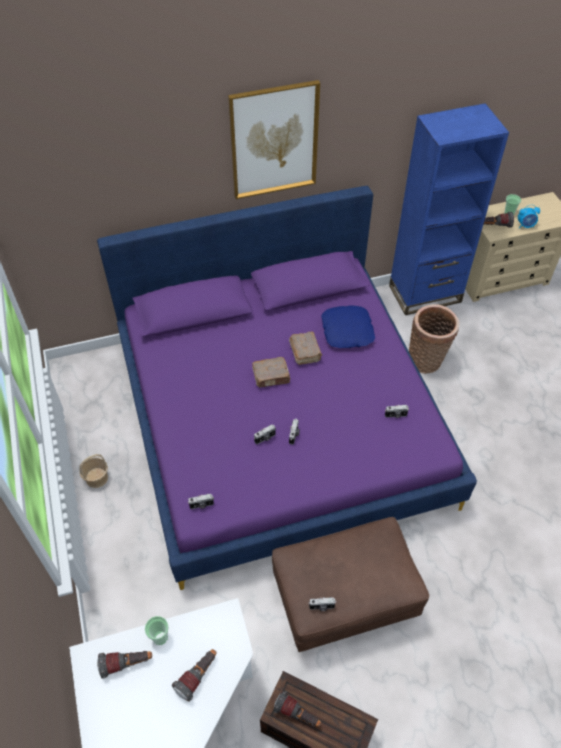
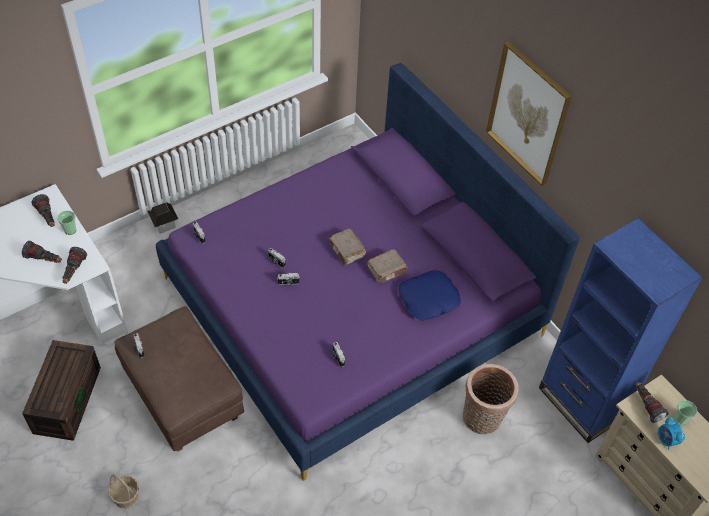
camera: 70 degrees right, 0 degrees up
basket [79,454,108,488] -> basket moved to [108,474,139,509]
flashlight [273,690,321,727] -> flashlight moved to [62,247,87,284]
none -> toy house [147,202,178,234]

